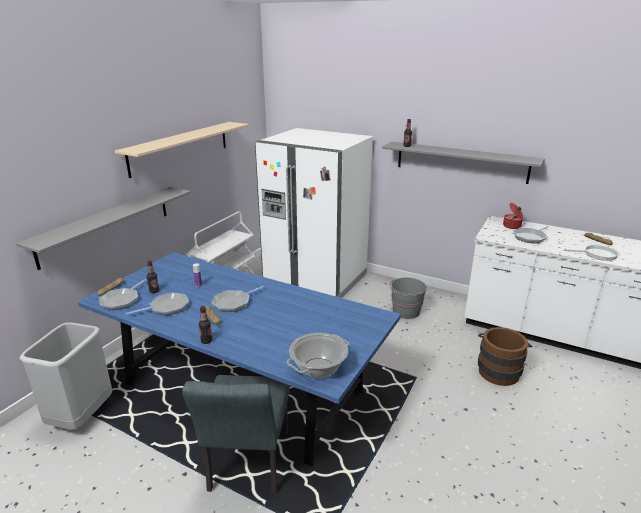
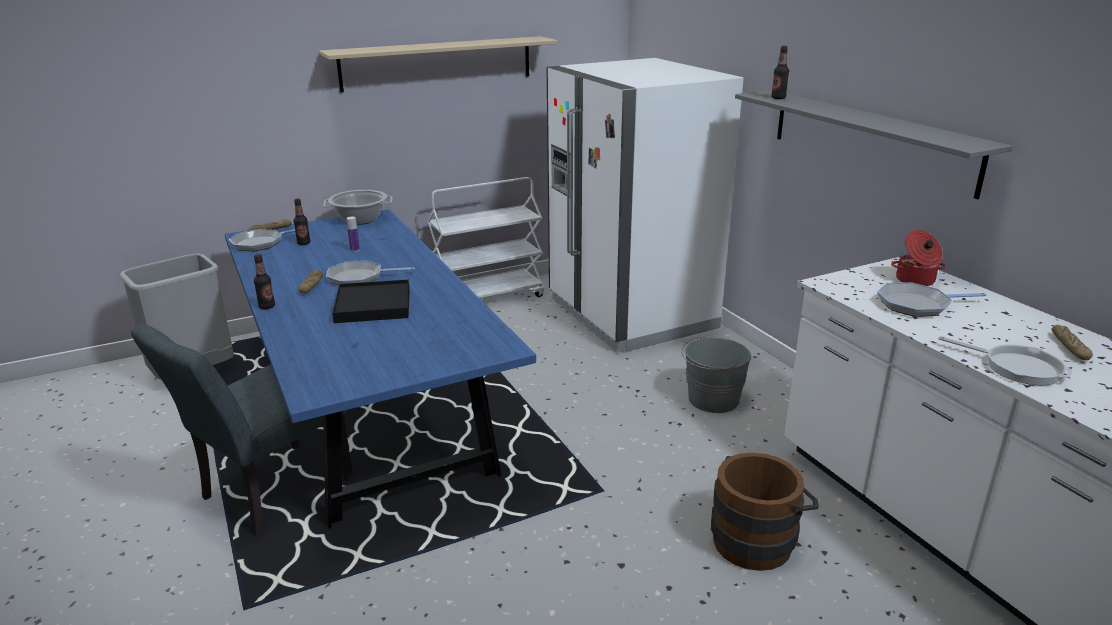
camera: 35 degrees right, 0 degrees up
grey shelf [16,187,191,270] -> none
frying pan [126,292,189,315] -> none
cooking pot [286,333,349,379] -> cooking pot moved to [323,190,392,225]
none -> black tray [333,280,410,323]

